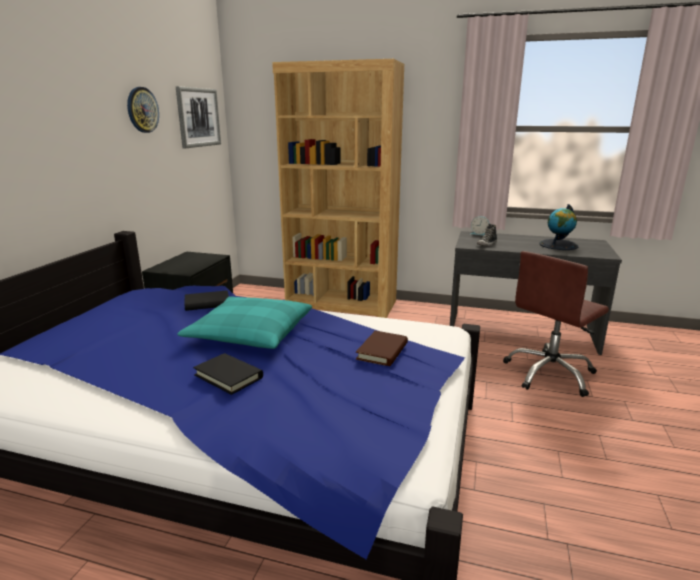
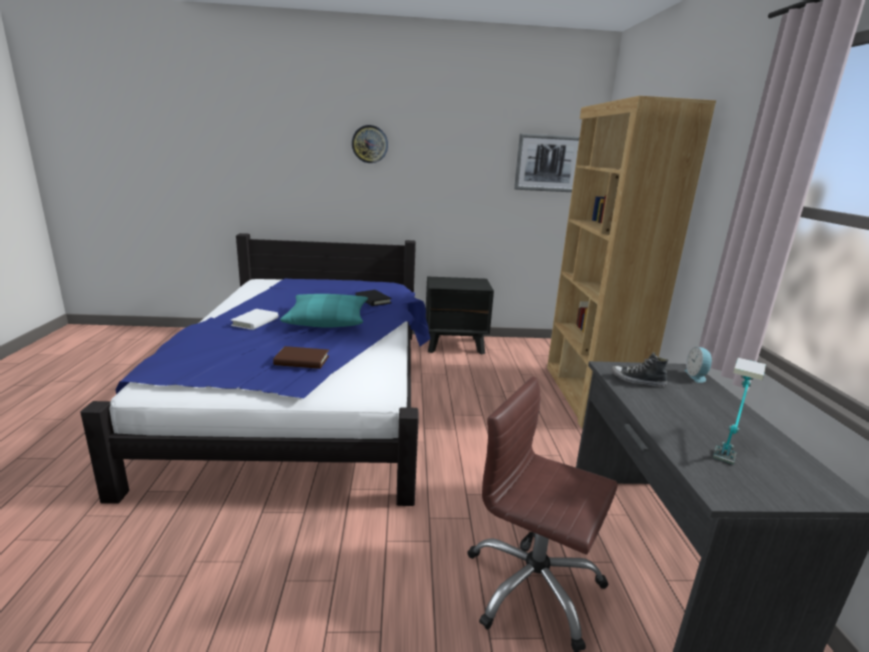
camera: 70 degrees right, 0 degrees up
wall clock [127,87,159,133] -> wall clock moved to [352,125,388,163]
black book [193,353,263,395] -> white book [231,309,278,330]
globe [539,204,578,250] -> table lamp [713,358,766,464]

